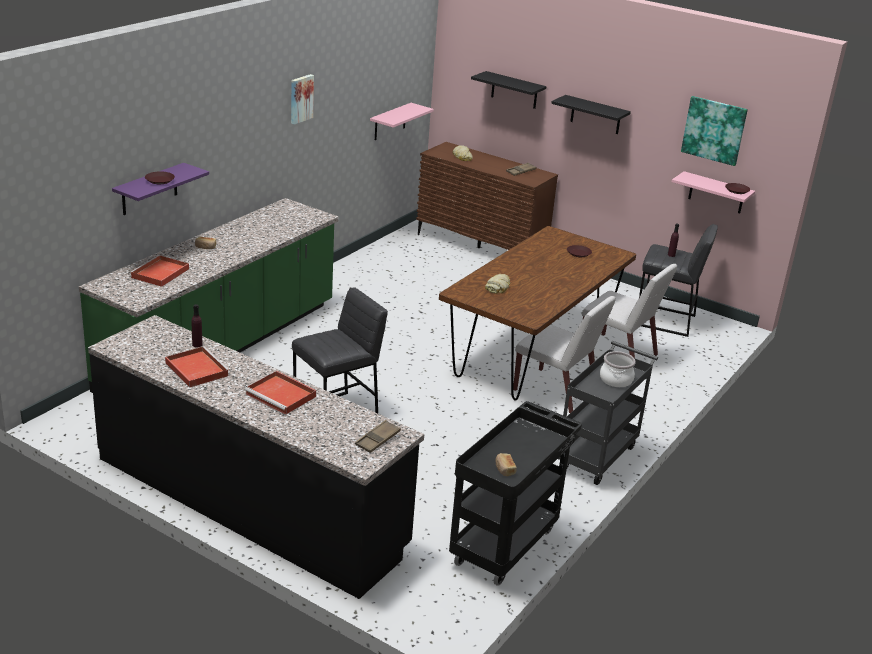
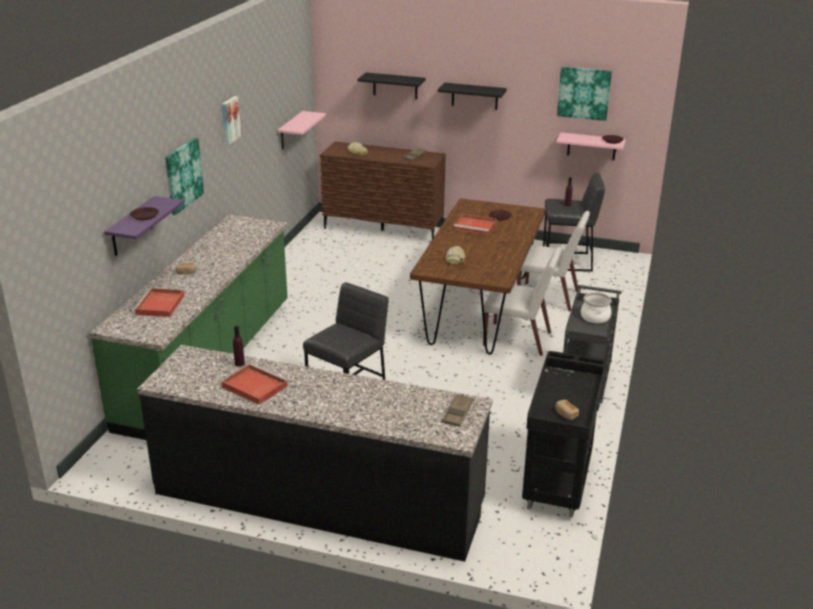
camera: 15 degrees left, 0 degrees up
red tray [245,371,316,415] -> red tray moved to [454,214,497,235]
none -> picture [165,138,204,215]

